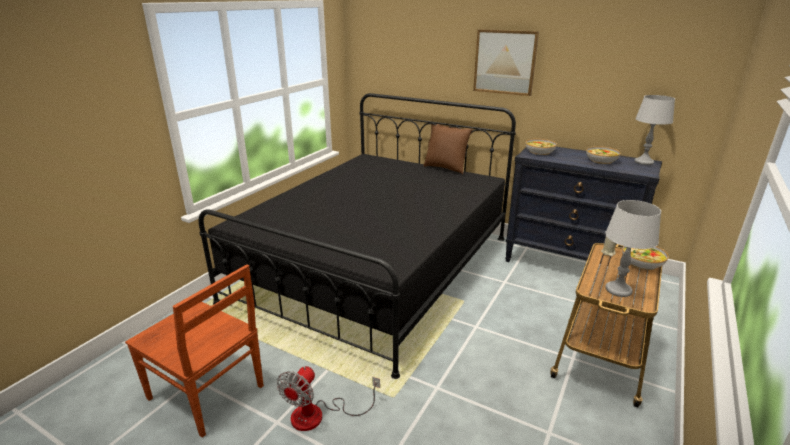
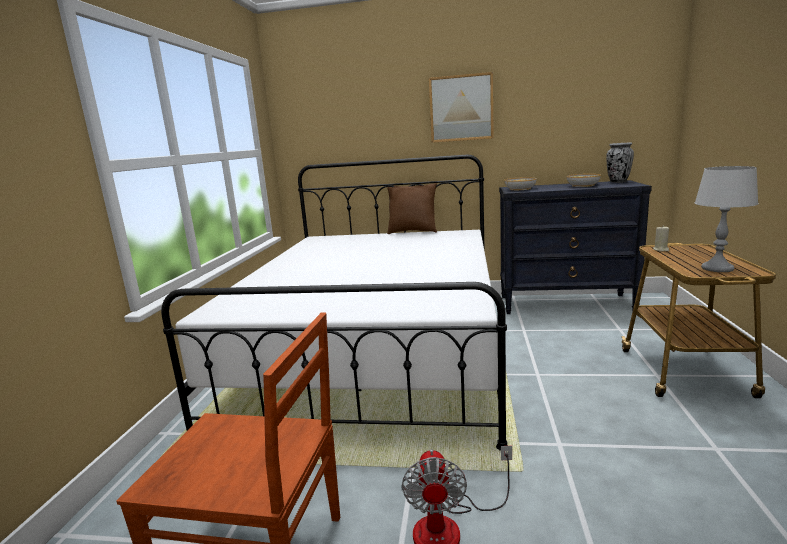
camera: 20 degrees left, 10 degrees down
black bed [199,93,516,379] -> white bed [161,155,508,451]
bowl [622,246,669,270] -> none
grey table lamp [634,95,675,165] -> vase [606,143,634,183]

